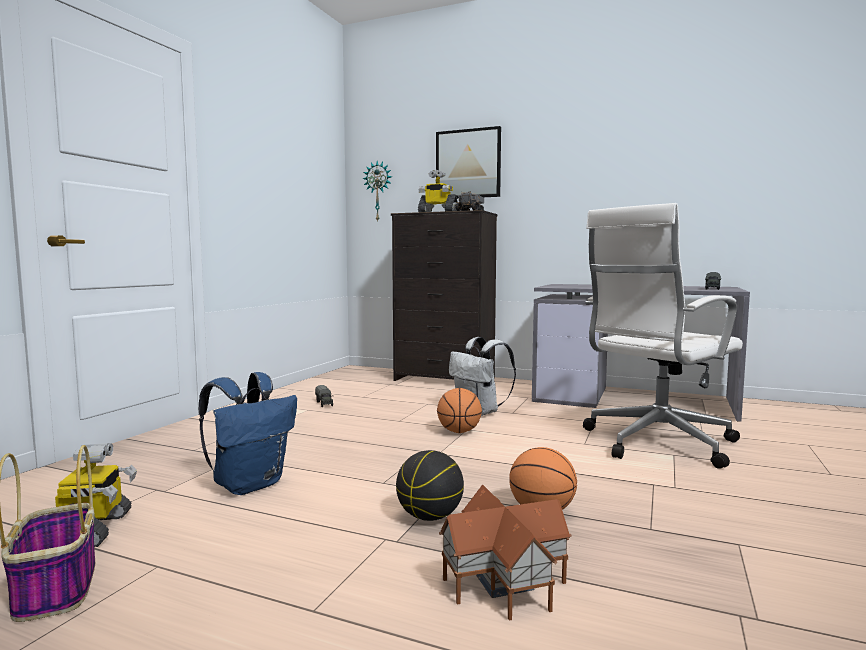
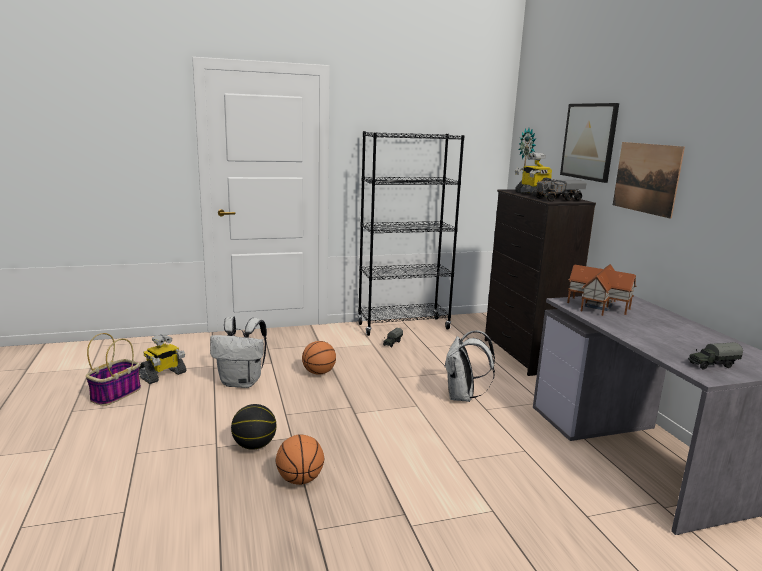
camera: 50 degrees right, 10 degrees up
blue backpack [199,372,297,495] -> white backpack [210,316,267,388]
basketball [437,388,482,433] -> basketball moved to [302,341,336,375]
toy house [439,485,572,621] -> toy house moved to [567,264,636,316]
white office chair [583,203,743,469] -> none
none -> black bookcase [358,131,465,336]
none -> picture [613,142,685,219]

